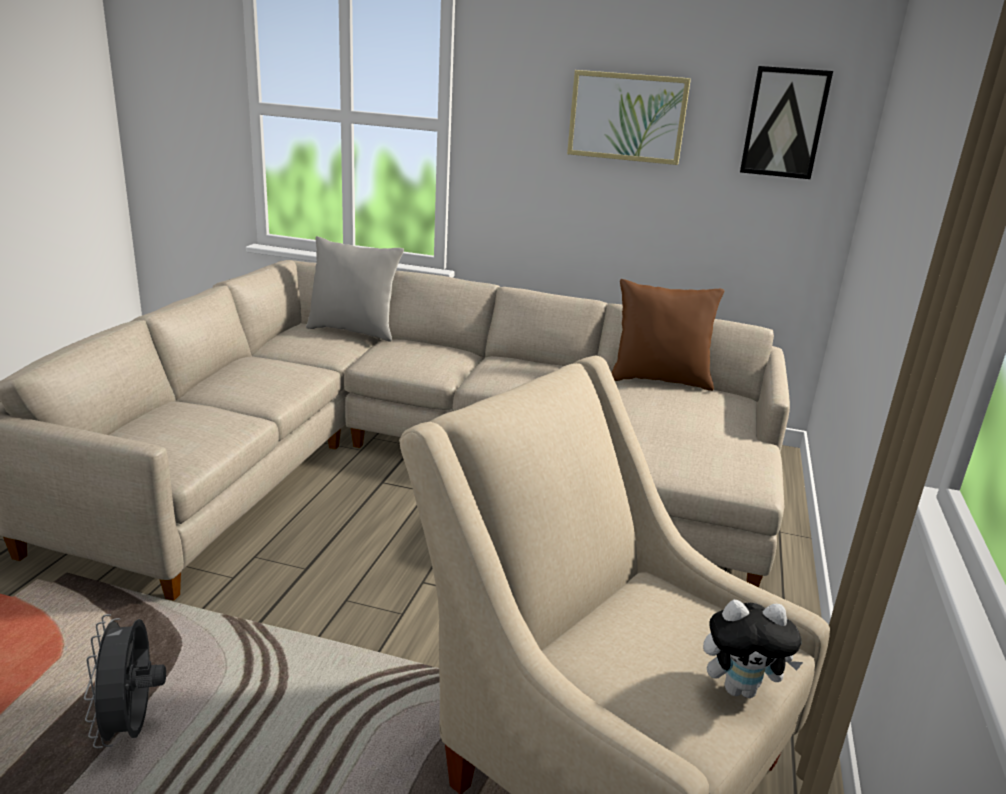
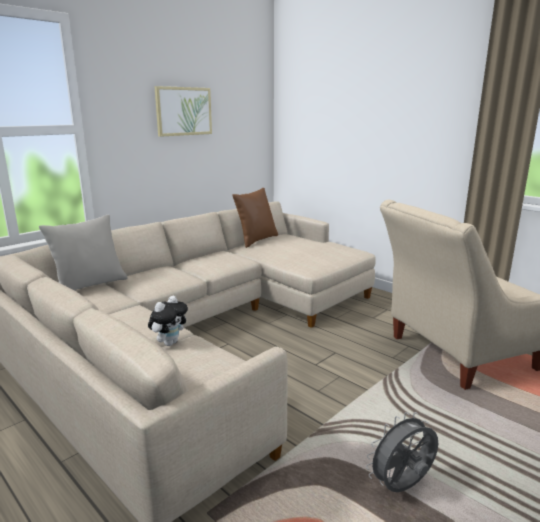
camera: 60 degrees left, 5 degrees down
grey fan [84,614,166,748] -> grey fan turned 135 degrees clockwise [366,412,438,492]
plush toy [703,600,803,698] -> plush toy moved to [148,296,188,346]
picture [740,66,833,179] -> none

